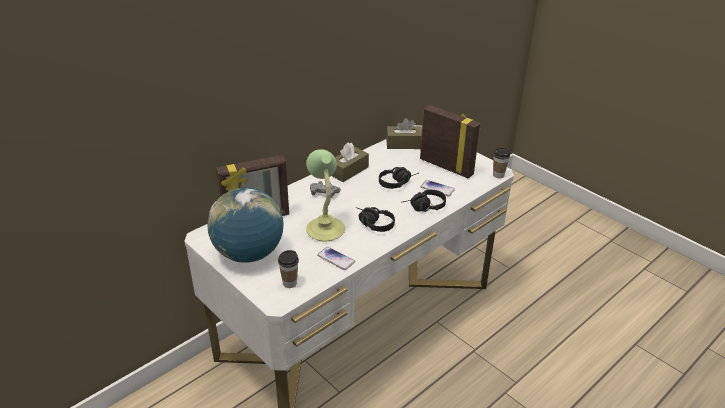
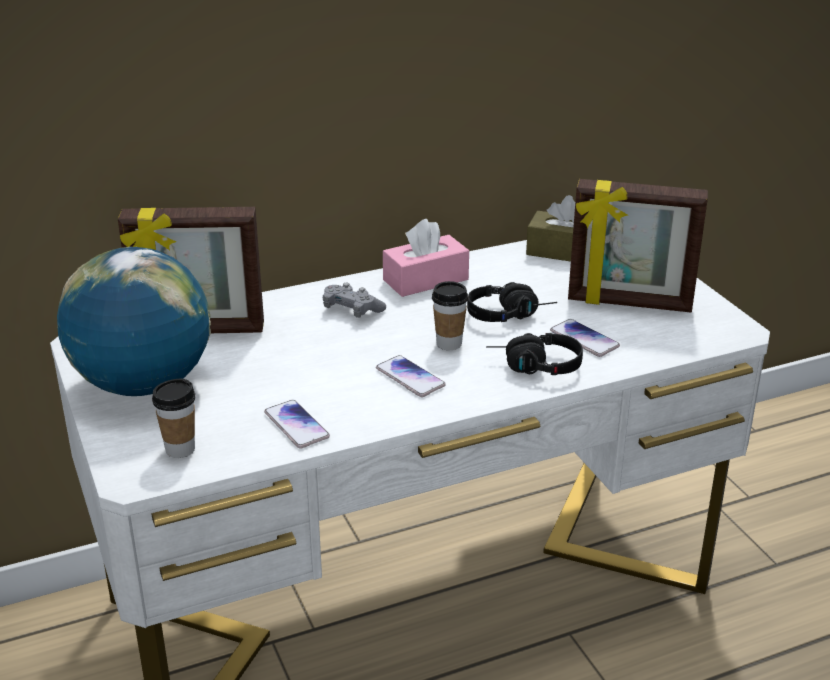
camera: 20 degrees right, 5 degrees down
table lamp [306,149,345,241] -> none
brown tissue box [332,142,369,182] -> pink tissue box [383,219,469,297]
black headphones [356,207,395,232] -> phone [376,355,446,397]
picture frame [420,105,481,179] -> picture frame turned 135 degrees clockwise [568,179,708,312]
cup [493,148,510,179] -> cup moved to [432,281,468,350]

